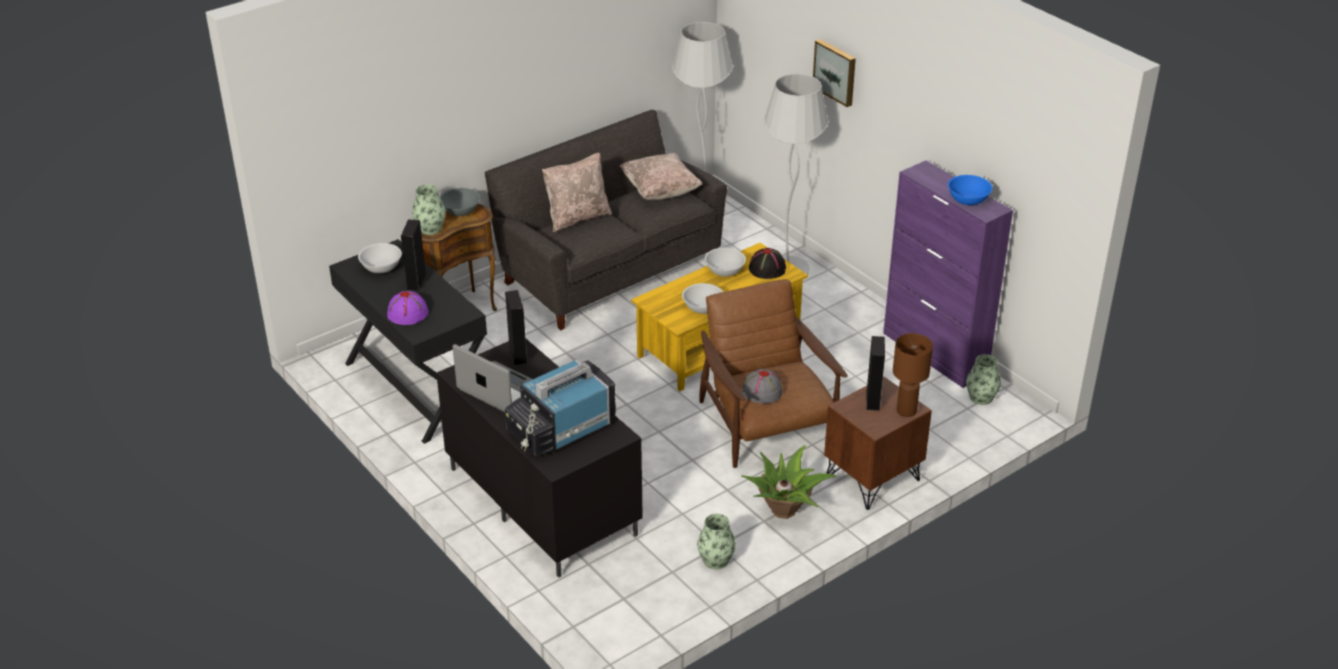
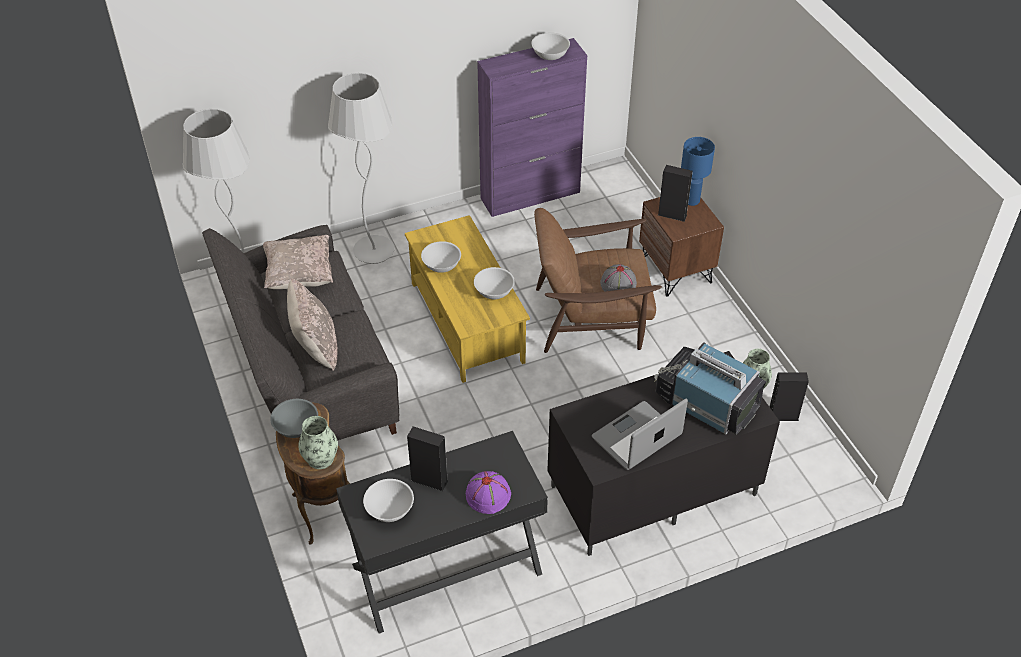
camera: 75 degrees left, 10 degrees up
black speaker [505,290,528,365] -> black speaker moved to [770,372,809,421]
television [505,359,616,455] -> television turned 150 degrees clockwise [654,342,766,435]
potted plant [741,445,836,519] -> none
black hat [749,248,786,279] -> none
picture [813,39,856,107] -> none
brown table lamp [893,333,933,417] -> blue table lamp [681,137,715,206]
blue bowl [948,175,993,205] -> white bowl [531,33,570,60]
vase [966,354,1001,405] -> none

